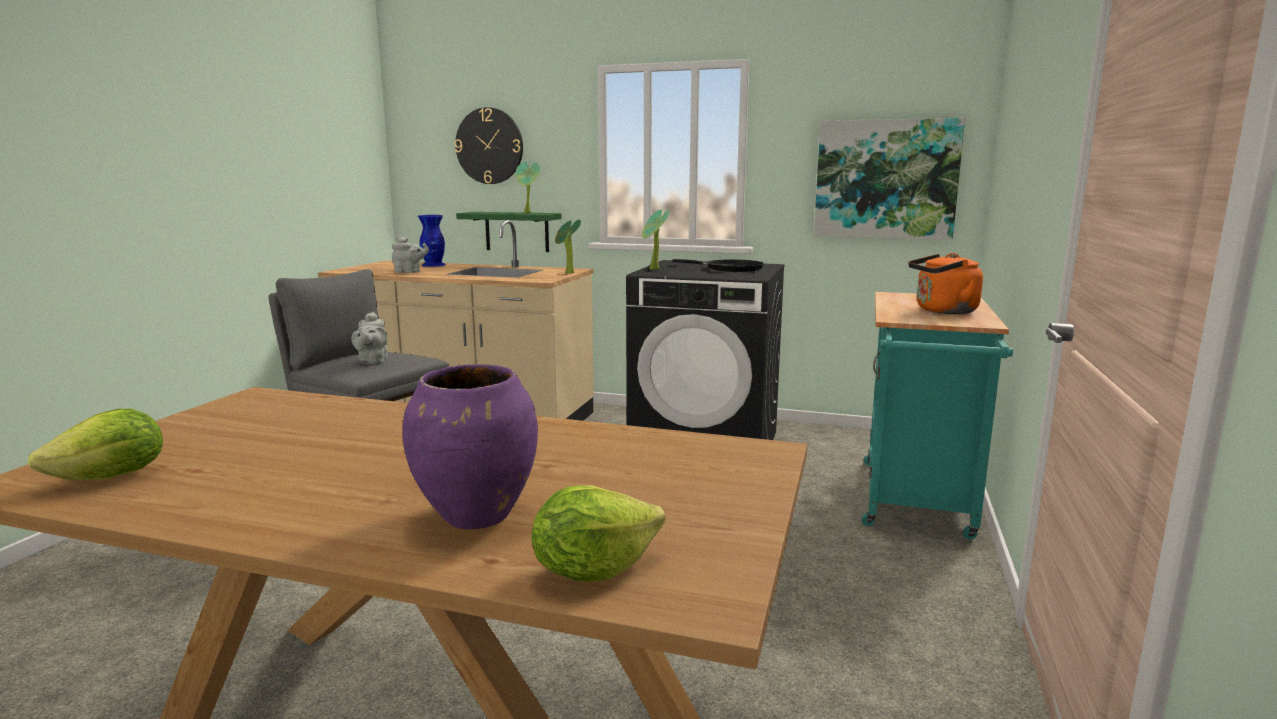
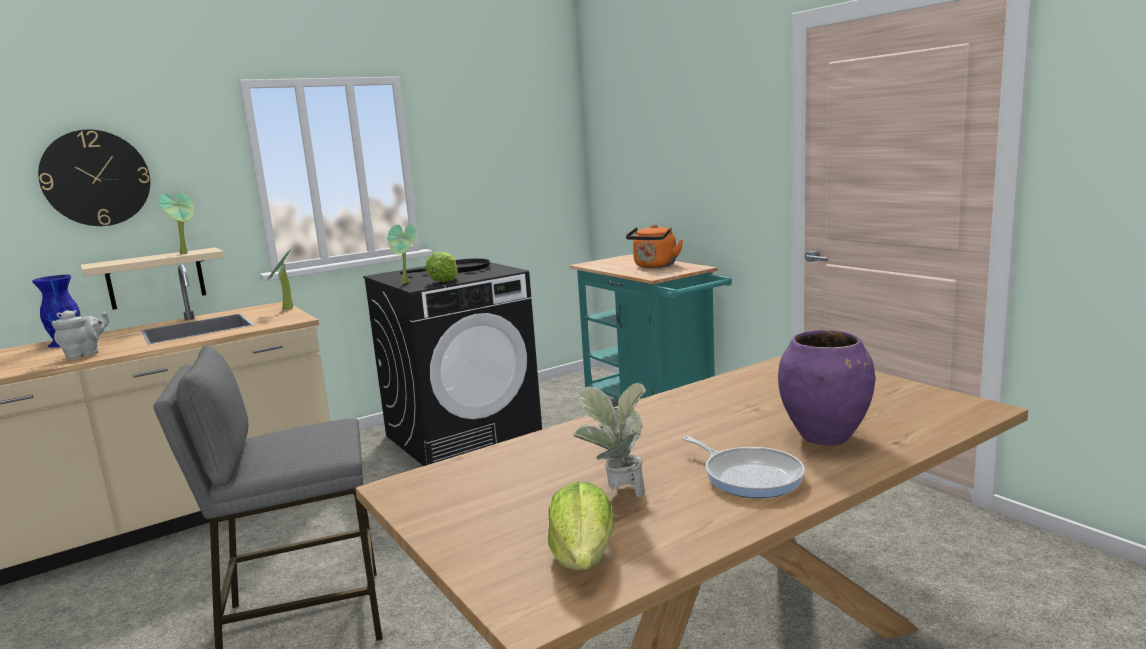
camera: 50 degrees left, 0 degrees up
grey teapot [352,312,388,364] -> none
green shelf [456,212,562,252] -> beige shelf [81,248,224,310]
lettuce [531,485,665,582] -> lettuce moved to [425,252,458,282]
picture [814,118,965,240] -> none
none -> potted plant [573,383,646,498]
none -> frying pan [682,436,805,498]

